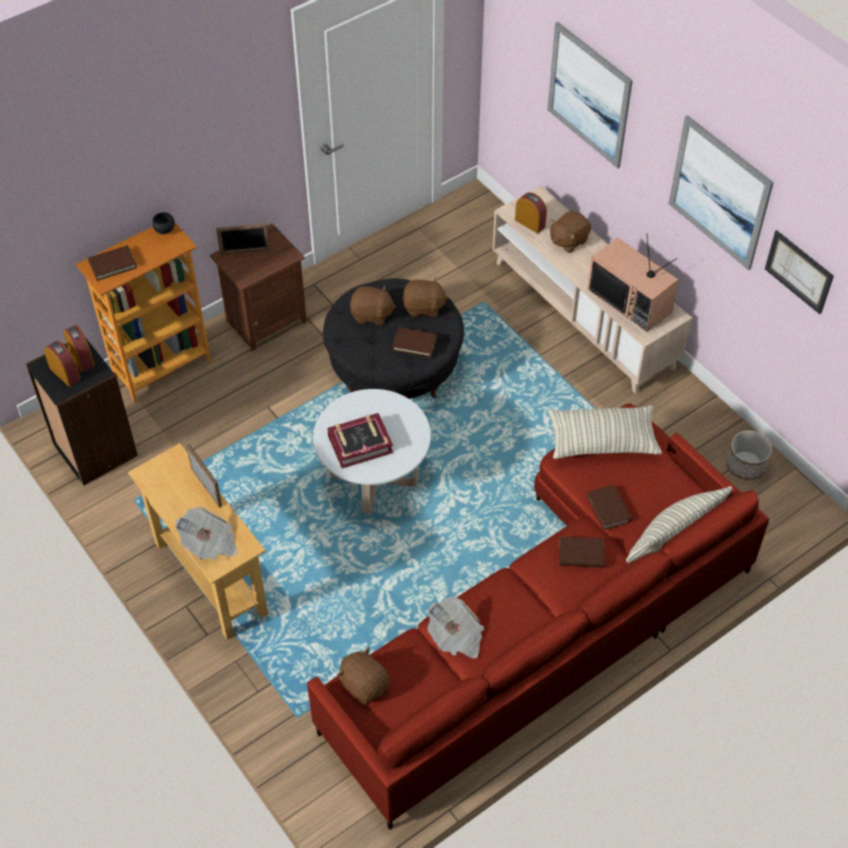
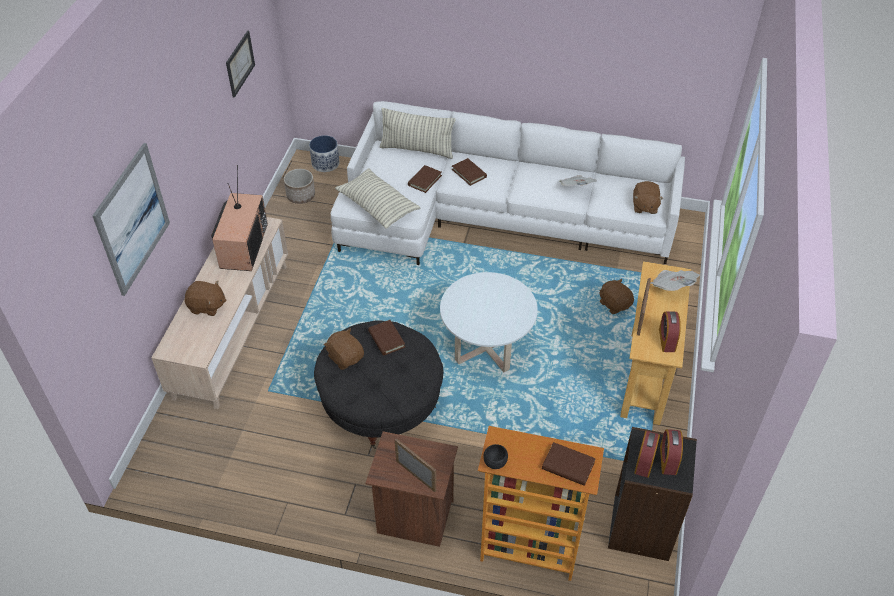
camera: 130 degrees left, 5 degrees down
red sofa [307,404,769,830] -> white sofa [331,101,685,265]
book [327,413,393,468] -> none
brown plush toy [350,285,396,325] -> brown plush toy moved to [600,279,634,314]
alarm clock [515,192,547,234] -> alarm clock moved to [659,311,681,352]
picture [669,115,774,270] -> none
none -> planter [309,135,339,172]

